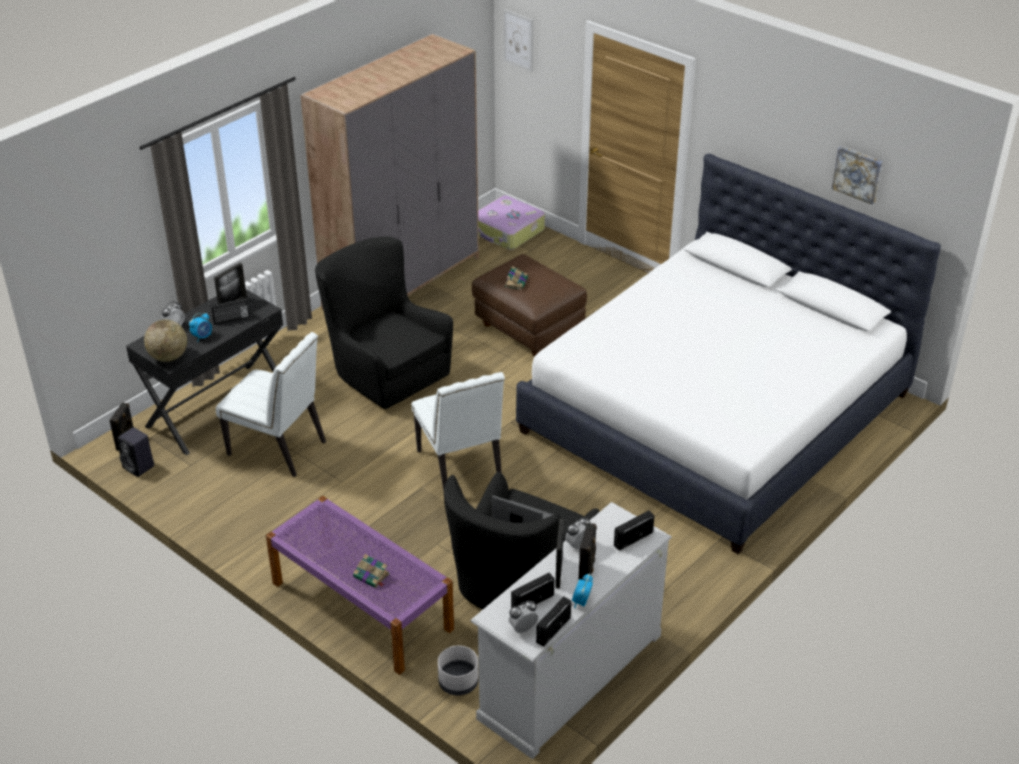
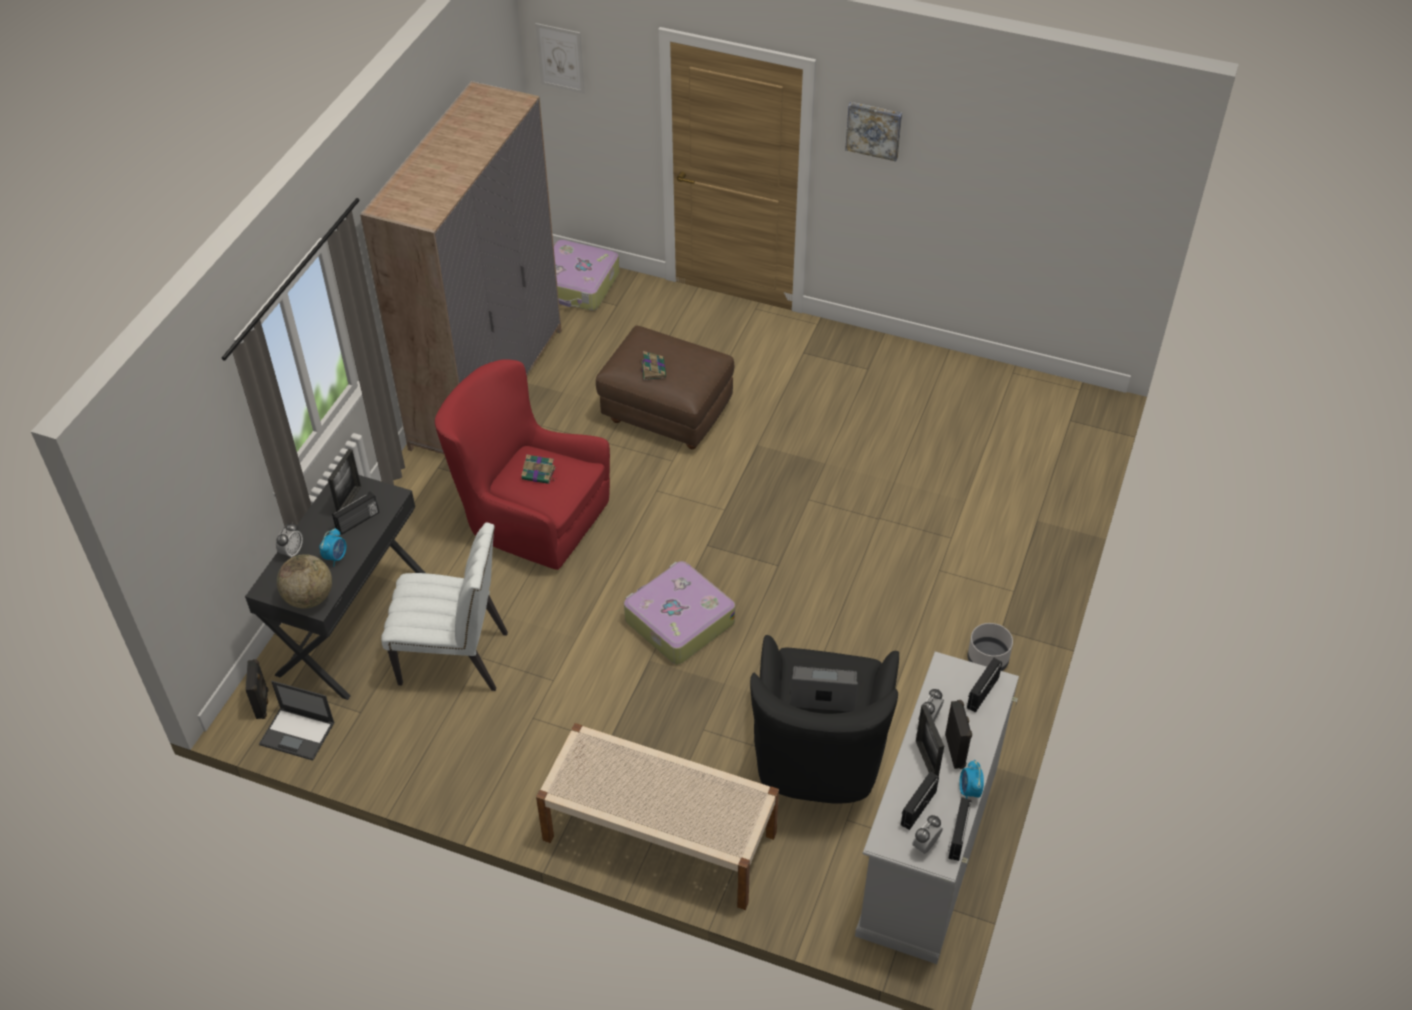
camera: 20 degrees left, 10 degrees up
black speaker [118,427,154,477] -> laptop [259,681,335,761]
purple bench [266,496,454,675] -> beige bench [536,723,779,910]
black armchair [315,236,453,409] -> red armchair [435,359,610,570]
book [353,554,390,588] -> book moved to [522,454,556,484]
white chair [411,372,505,490] -> suitcase [624,561,735,664]
grey planter [438,646,478,695] -> grey planter moved to [968,623,1013,671]
white bed [516,154,941,554] -> none
picture [832,146,883,205] -> picture moved to [845,102,902,161]

